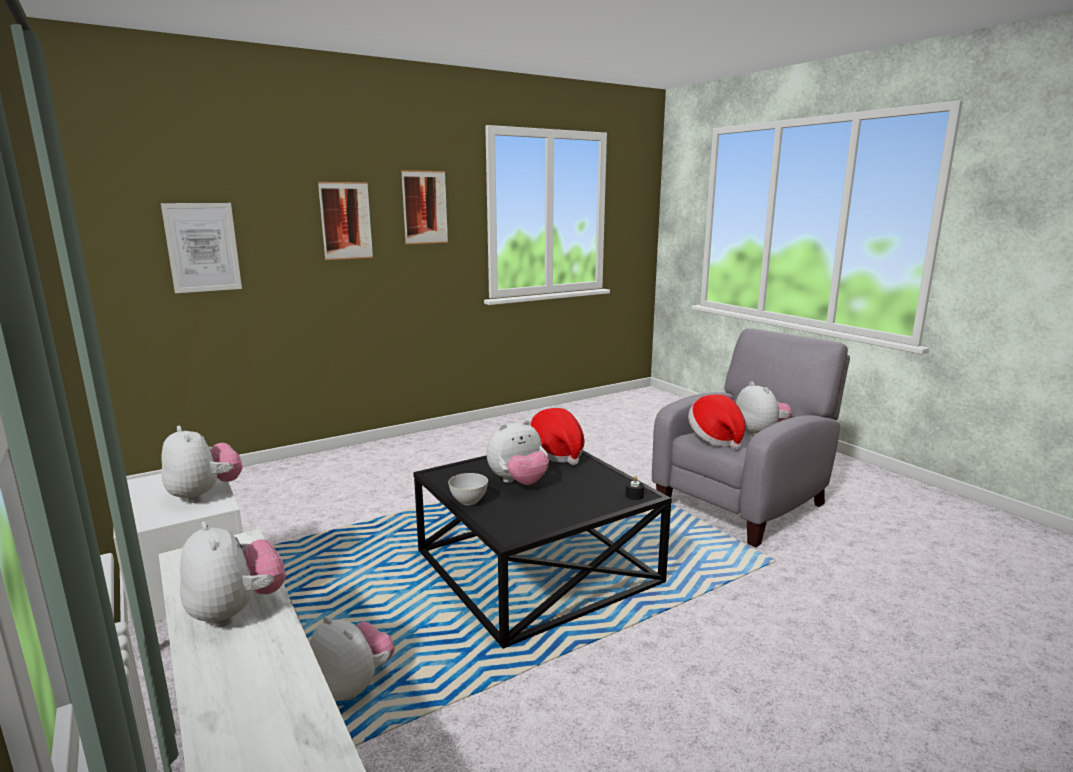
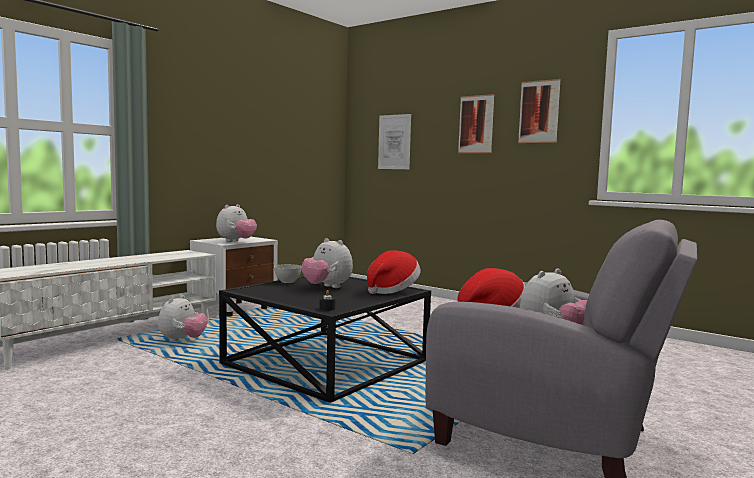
camera: 70 degrees right, 10 degrees down
plush toy [180,522,286,627] -> none

